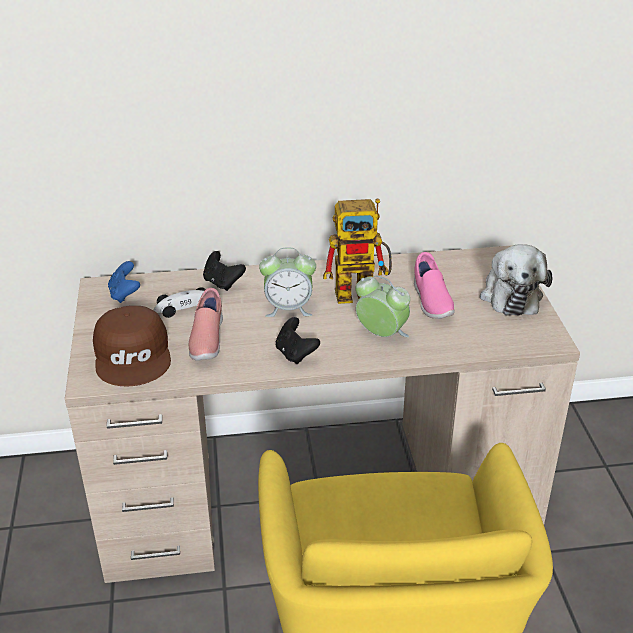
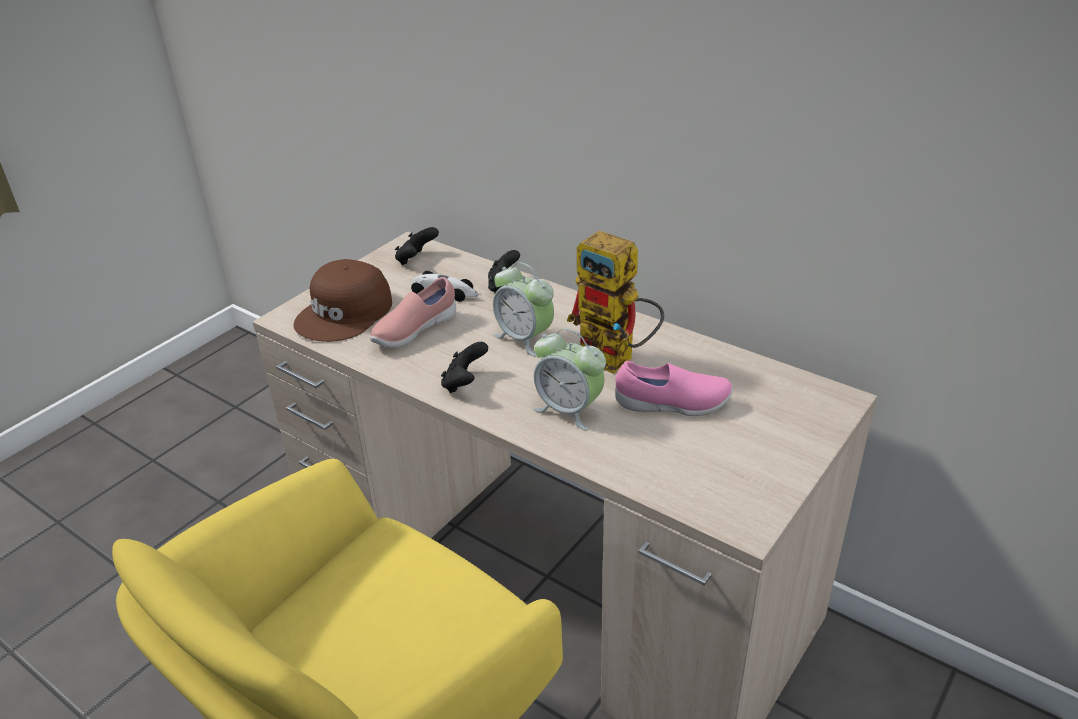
camera: 45 degrees right, 0 degrees up
blue game controller [108,261,140,303] -> black game controller [395,227,439,265]
alarm clock [355,276,410,337] -> alarm clock turned 135 degrees clockwise [534,328,606,430]
pink shoe [414,252,455,319] -> pink shoe turned 120 degrees counterclockwise [615,361,733,416]
plush toy [480,244,552,316] -> none

